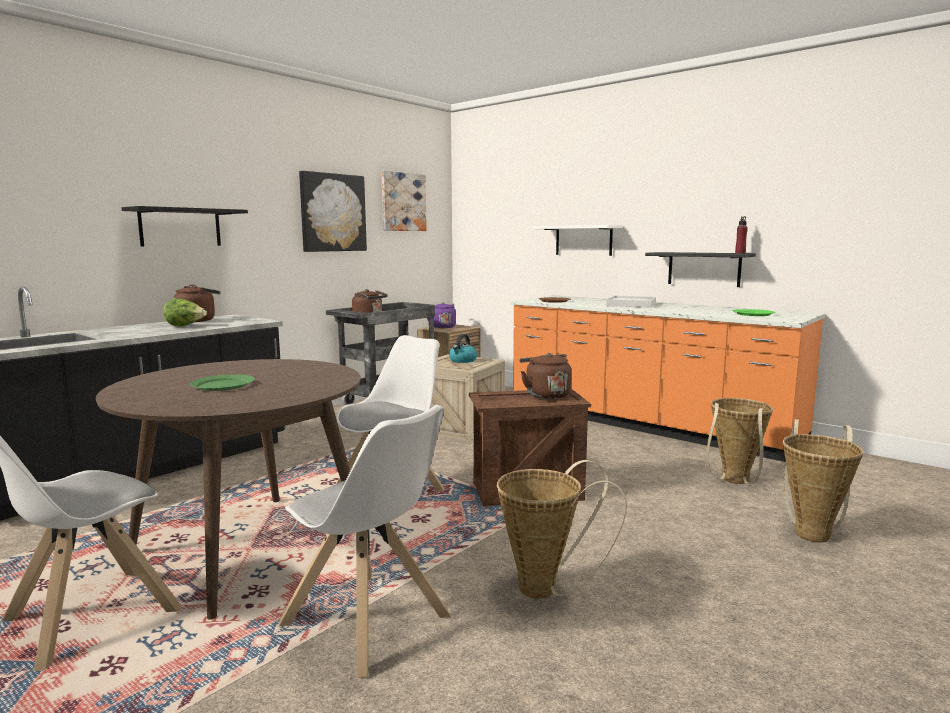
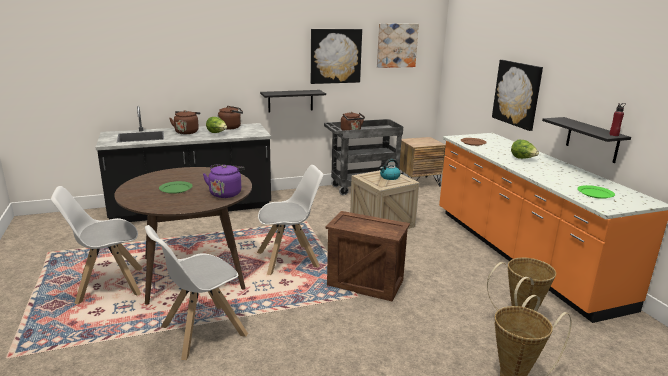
camera: 30 degrees right, 10 degrees up
black shelf [122,206,248,246] -> black shelf moved to [260,90,326,112]
chair [279,405,451,678] -> chair turned 75 degrees clockwise [145,225,248,360]
purple kettle [427,302,456,328] -> purple kettle moved to [203,164,245,198]
basket [497,460,627,599] -> none
brown kettle [519,353,572,399] -> brown kettle moved to [170,110,200,134]
white shelf [533,225,623,256] -> picture [492,60,543,131]
white tray [606,296,656,308] -> lettuce [511,140,539,159]

